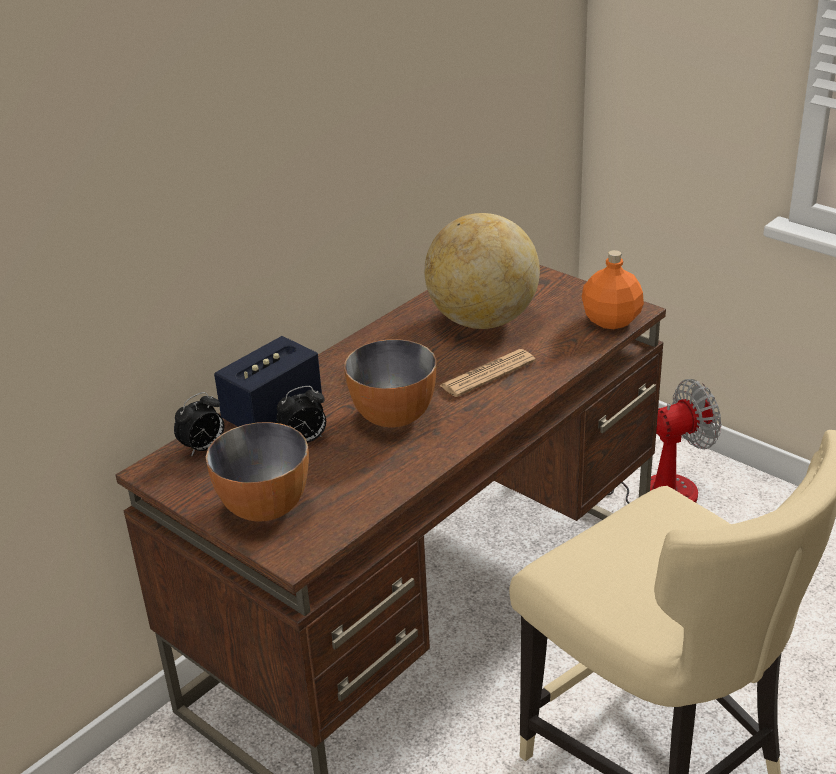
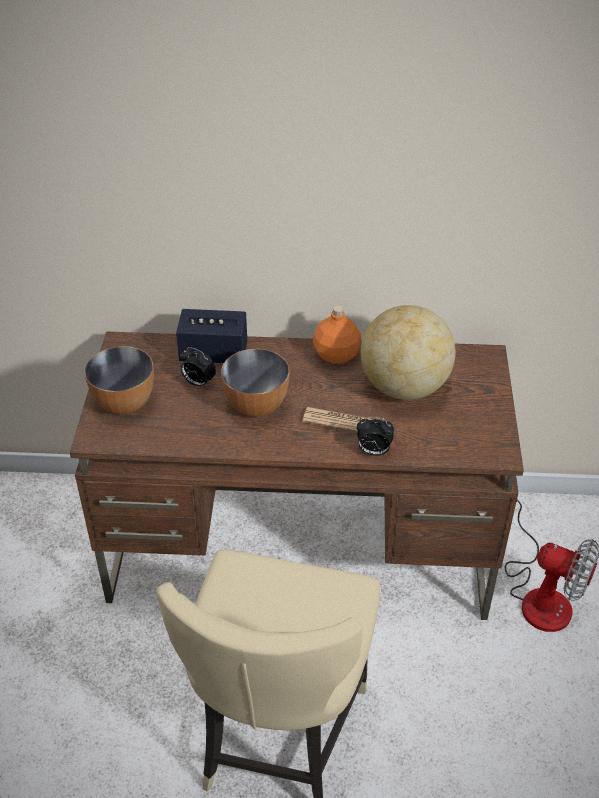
camera: 50 degrees right, 10 degrees up
alarm clock [174,392,224,456] -> alarm clock moved to [357,417,394,456]
orange bottle [582,250,644,329] -> orange bottle moved to [313,306,361,364]

